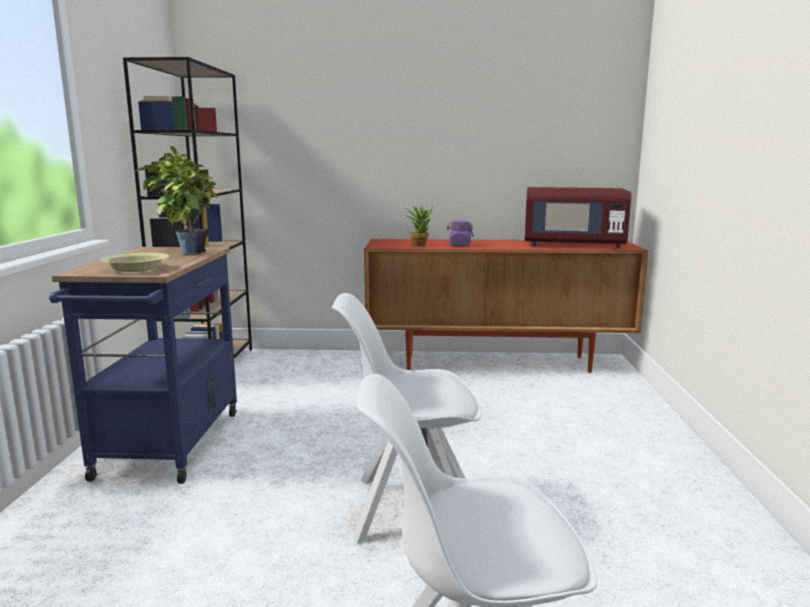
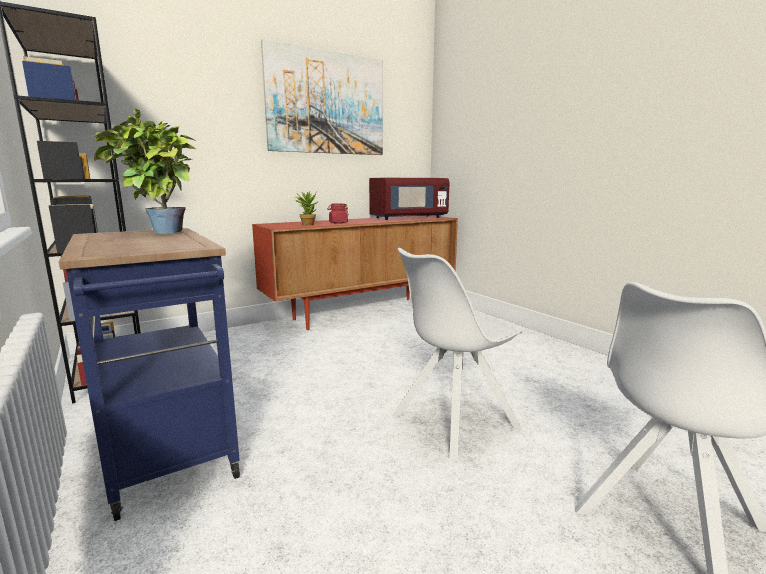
camera: 35 degrees left, 0 degrees up
yellow bowl [101,253,169,272] -> none
purple jar [447,221,474,246] -> red jar [327,203,349,224]
none -> picture [261,39,383,155]

